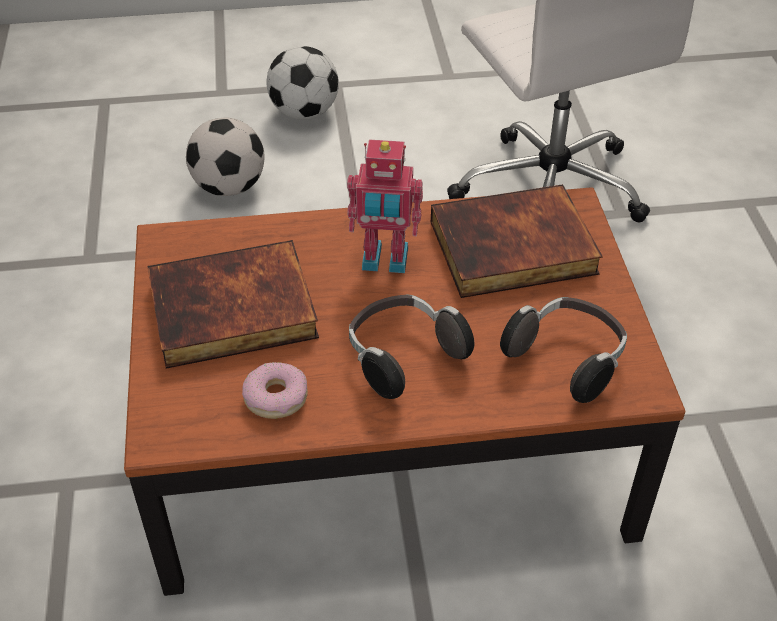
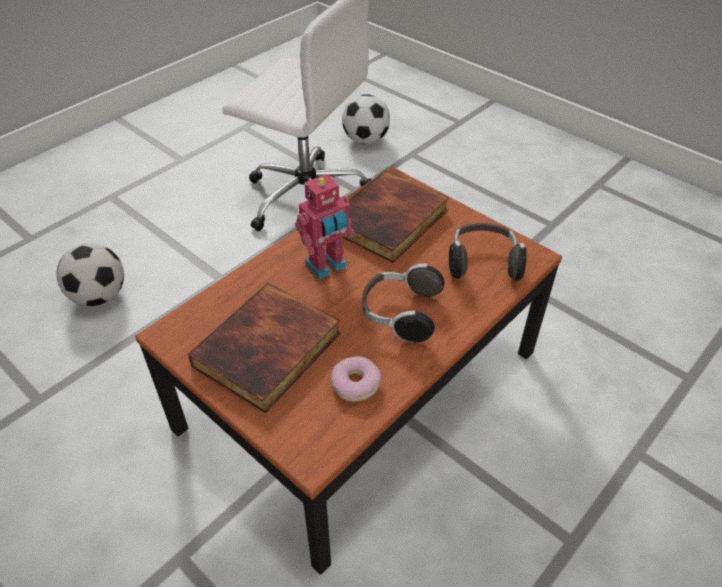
camera: 40 degrees left, 0 degrees up
football [267,46,339,120] -> football moved to [342,94,390,144]

